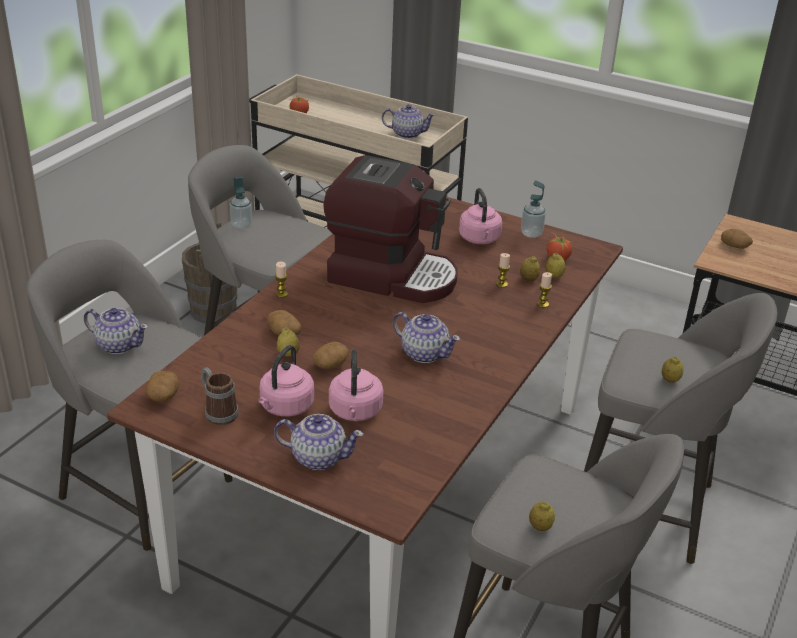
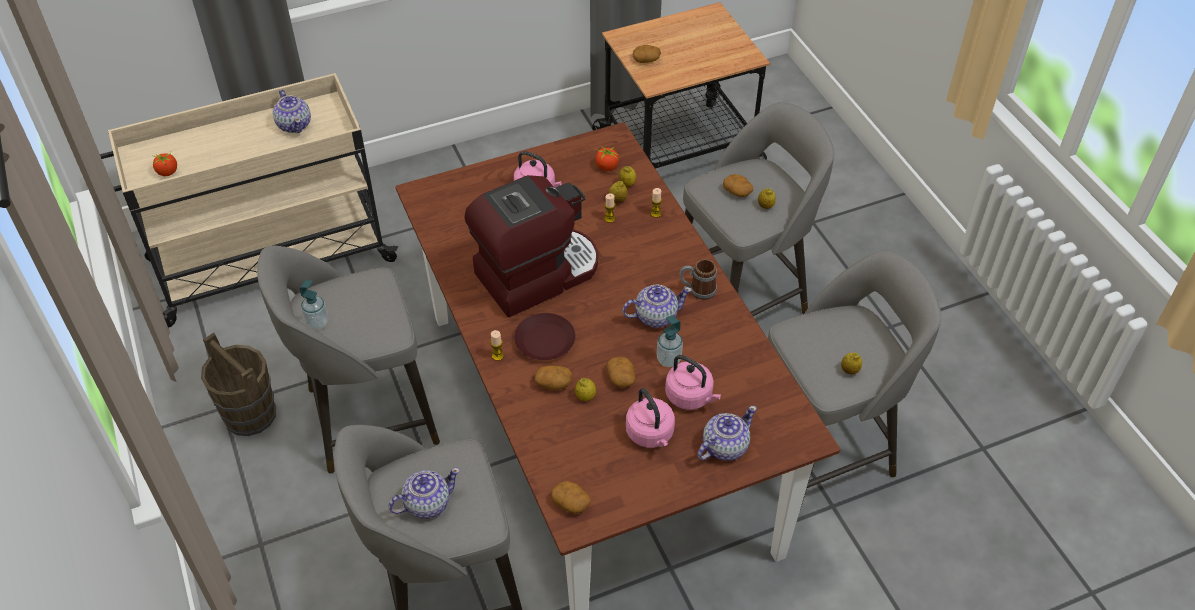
camera: 50 degrees left, 15 degrees up
mug [201,367,238,425] -> mug moved to [679,259,717,300]
teapot [382,104,435,139] -> teapot turned 105 degrees clockwise [273,90,311,133]
soap dispenser [521,180,546,238] -> soap dispenser moved to [657,315,683,367]
none -> brown plate [514,313,576,360]
none -> potato [723,174,753,197]

